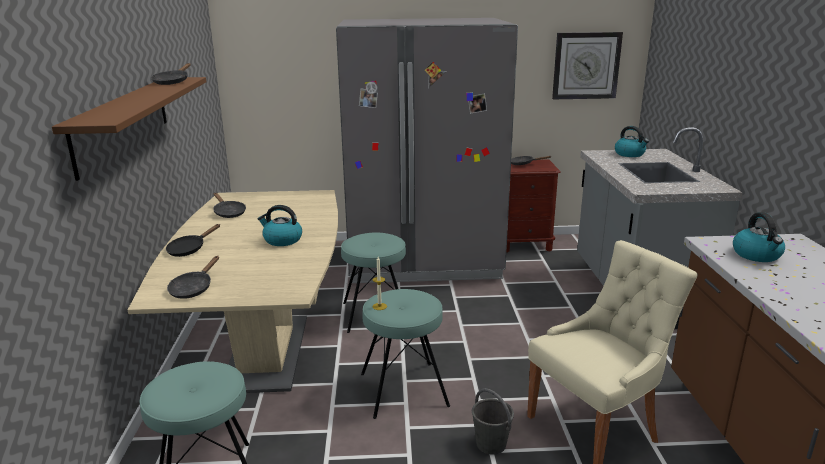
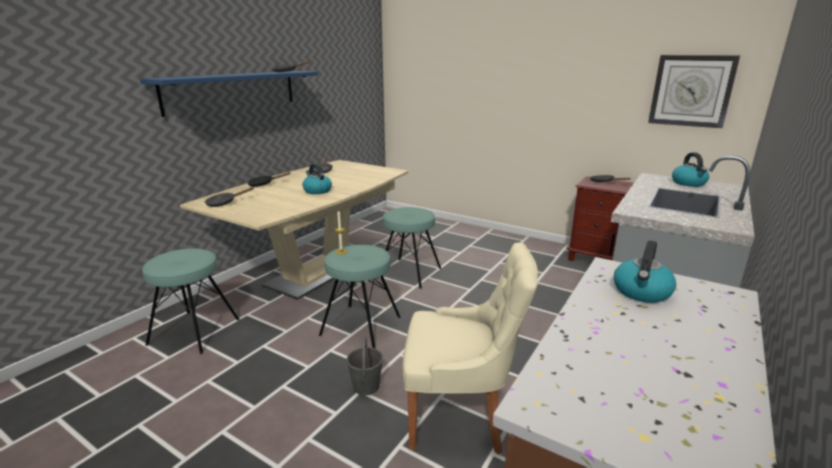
camera: 35 degrees right, 0 degrees up
brown shelf [52,77,206,181] -> blue shelf [140,71,318,117]
grey fridge [336,18,518,283] -> none

